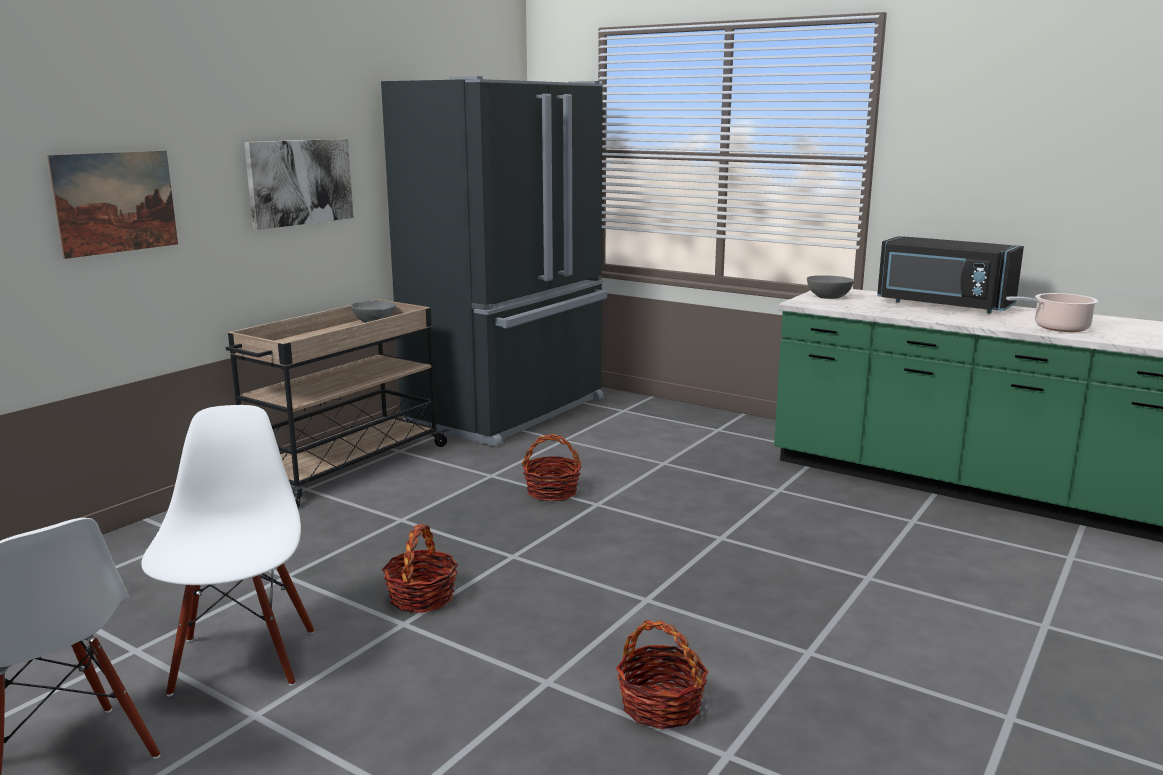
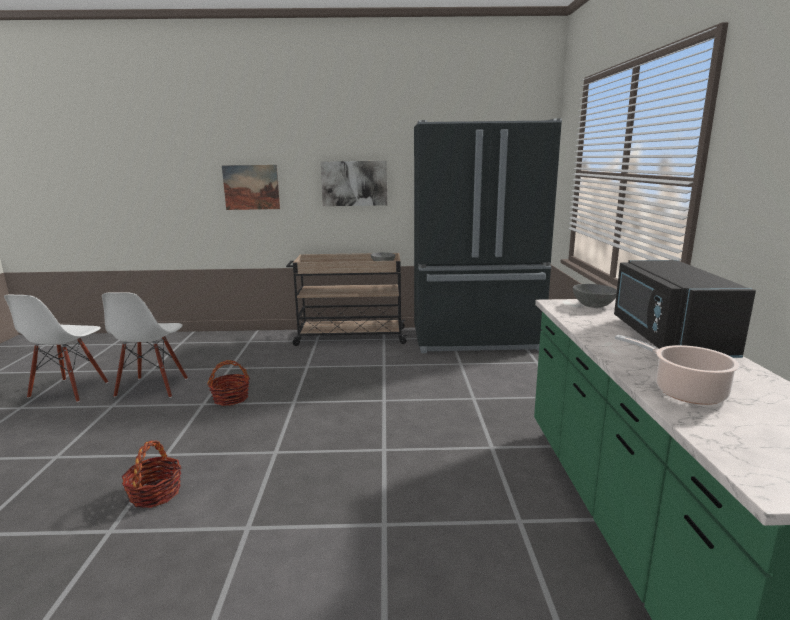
camera: 55 degrees right, 0 degrees up
white chair [141,405,314,696] -> white chair turned 135 degrees clockwise [102,292,188,398]
basket [521,434,582,502] -> none

